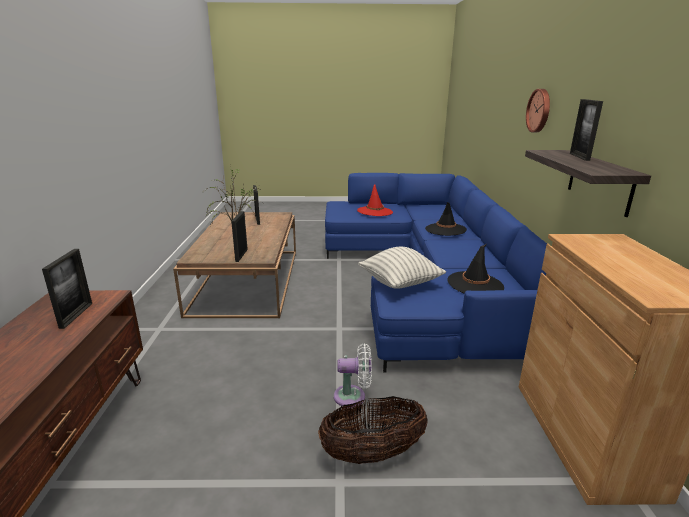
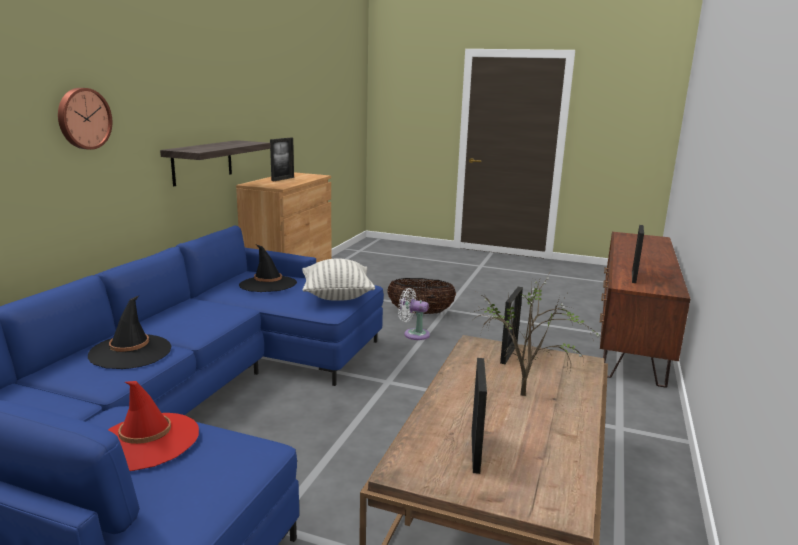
camera: 160 degrees left, 5 degrees down
picture frame [570,99,603,161] -> picture frame moved to [270,137,294,181]

